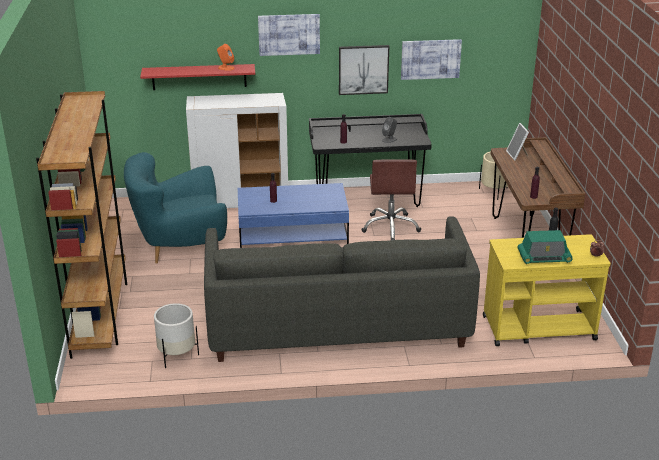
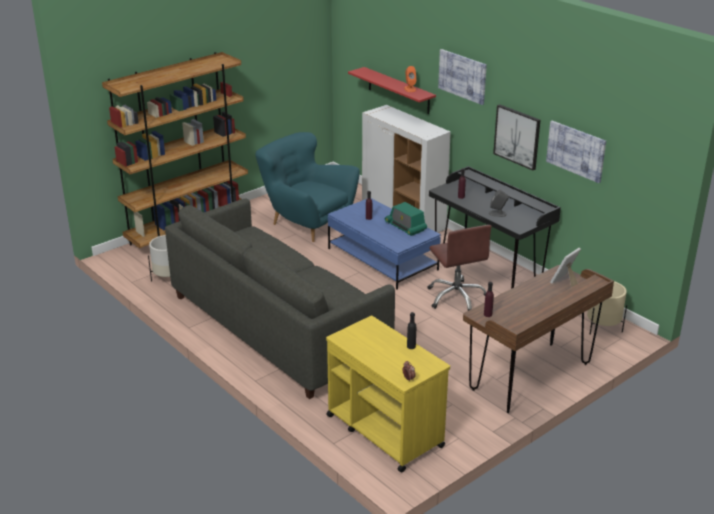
camera: 55 degrees right, 0 degrees up
brown office chair [361,159,421,240] -> brown office chair turned 75 degrees counterclockwise [427,225,492,311]
radio [518,230,573,264] -> radio moved to [385,202,427,236]

